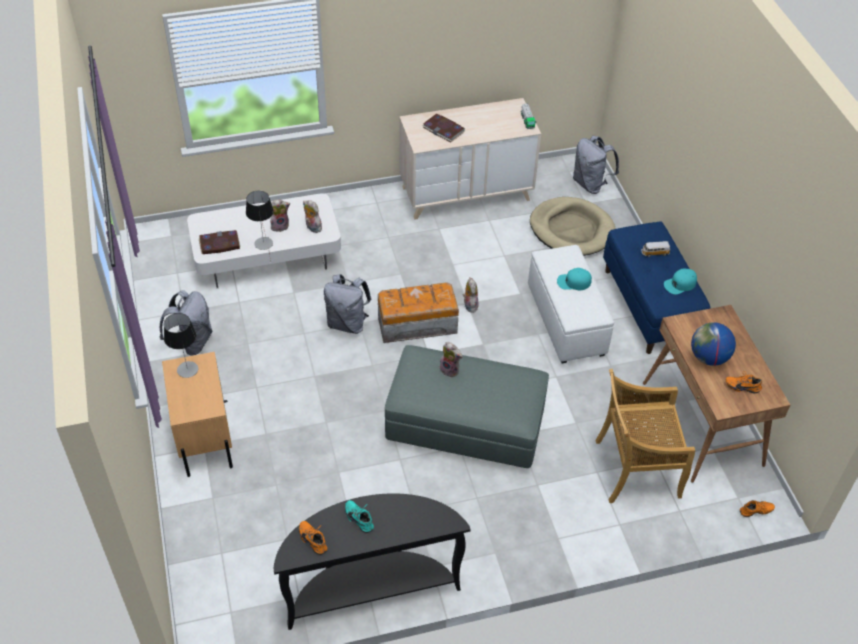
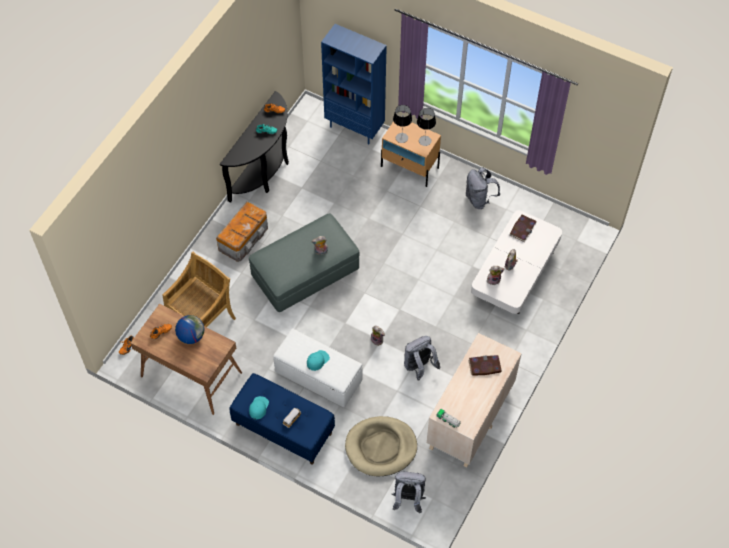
camera: 135 degrees right, 10 degrees up
table lamp [246,191,274,250] -> table lamp moved to [393,105,412,143]
grey backpack [324,274,371,334] -> grey backpack moved to [404,336,441,380]
storage box [378,282,459,343] -> storage box moved to [216,201,268,262]
none -> blue bookcase [321,24,387,144]

